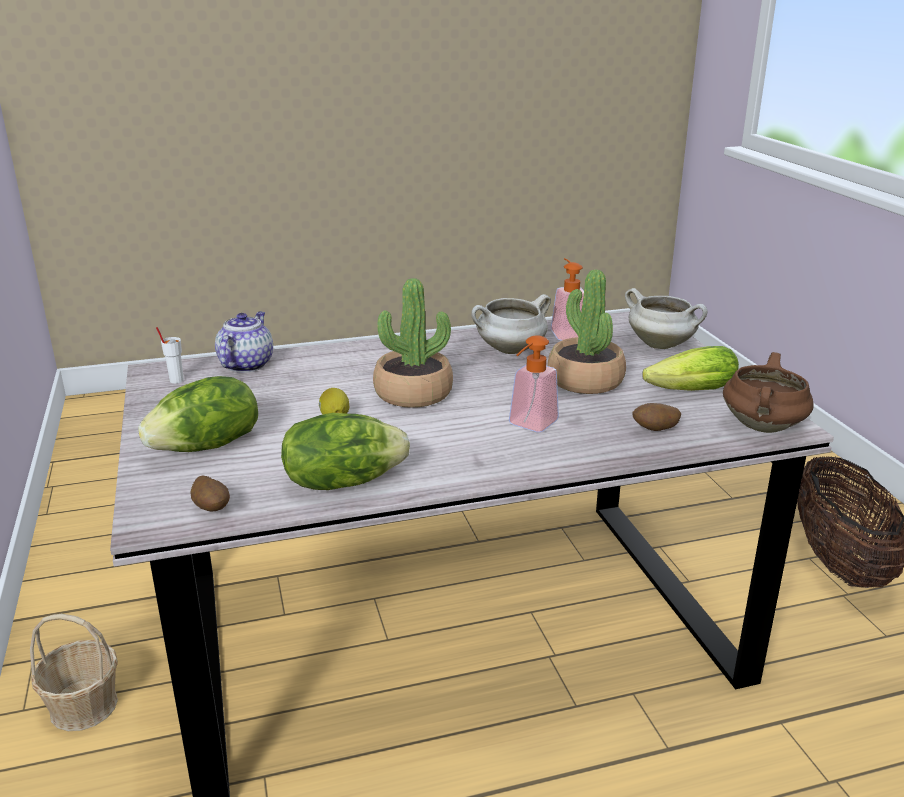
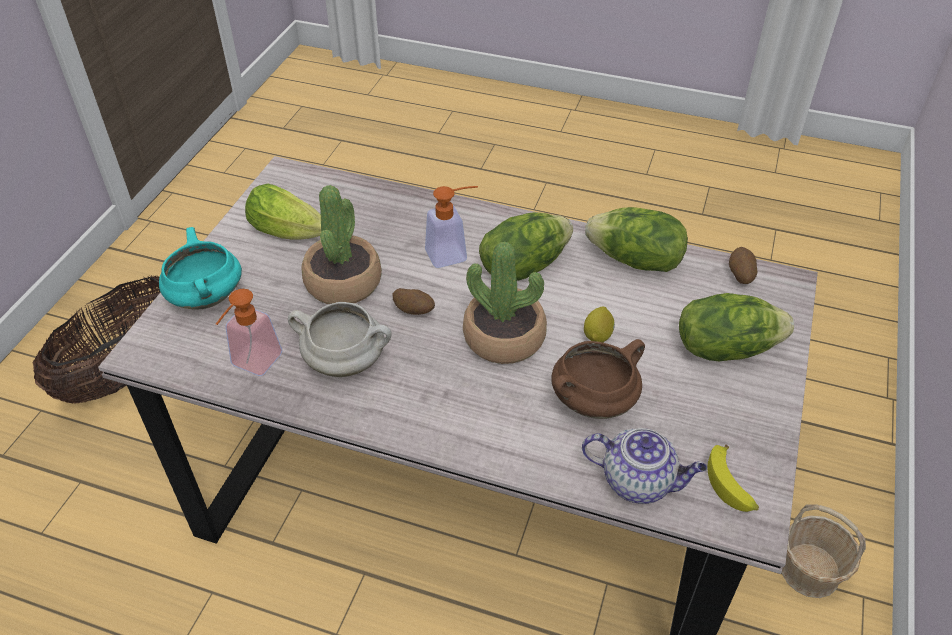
camera: 145 degrees left, 20 degrees up
white cup [156,327,184,384] -> banana [707,445,759,512]
teapot [215,311,273,373] -> teapot turned 120 degrees counterclockwise [582,428,707,504]
white cooking pot [625,288,707,349] -> turquoise cooking pot [159,227,242,310]
potato [633,403,681,431] -> potato moved to [393,288,435,315]
brown cooking pot [723,352,814,433] -> brown cooking pot moved to [551,339,645,419]
none -> lettuce [479,212,573,280]

